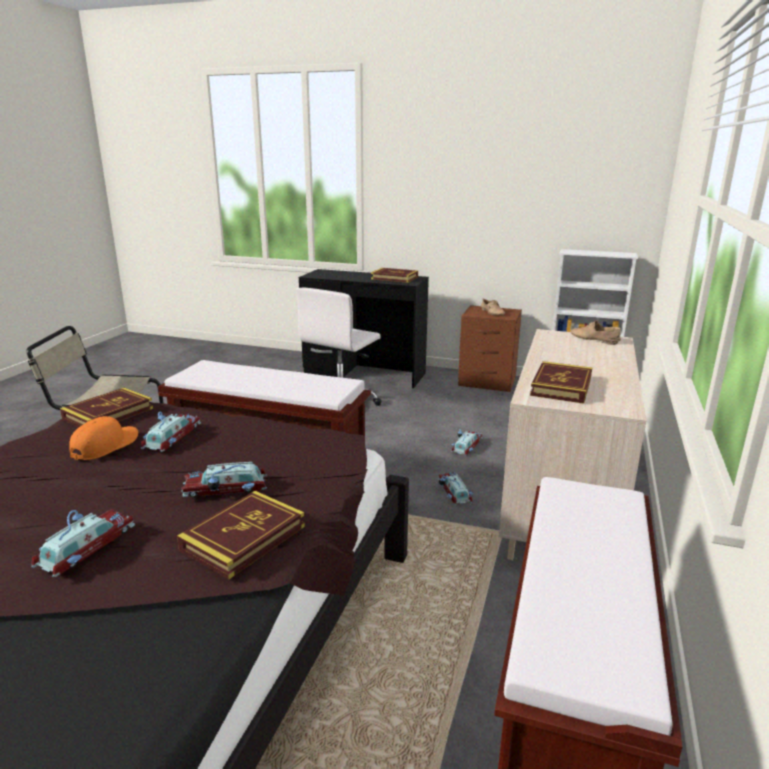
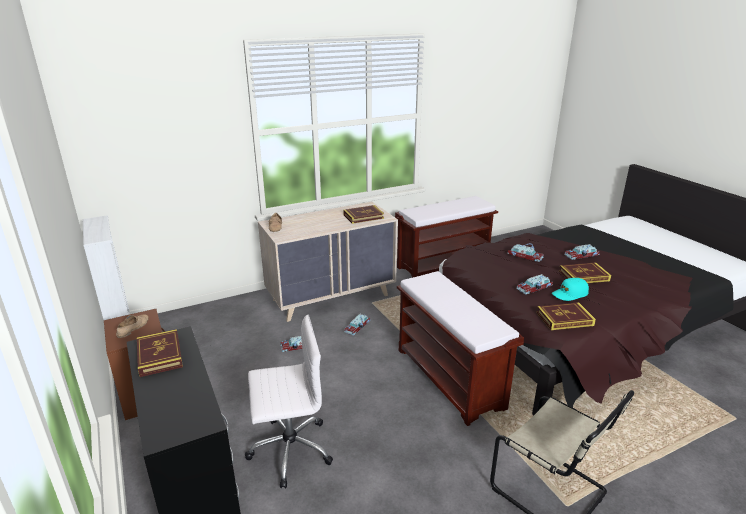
camera: 135 degrees left, 5 degrees up
orange cap [69,416,138,460] -> turquoise cap [552,278,589,301]
book [177,491,305,579] -> book moved to [559,262,611,283]

